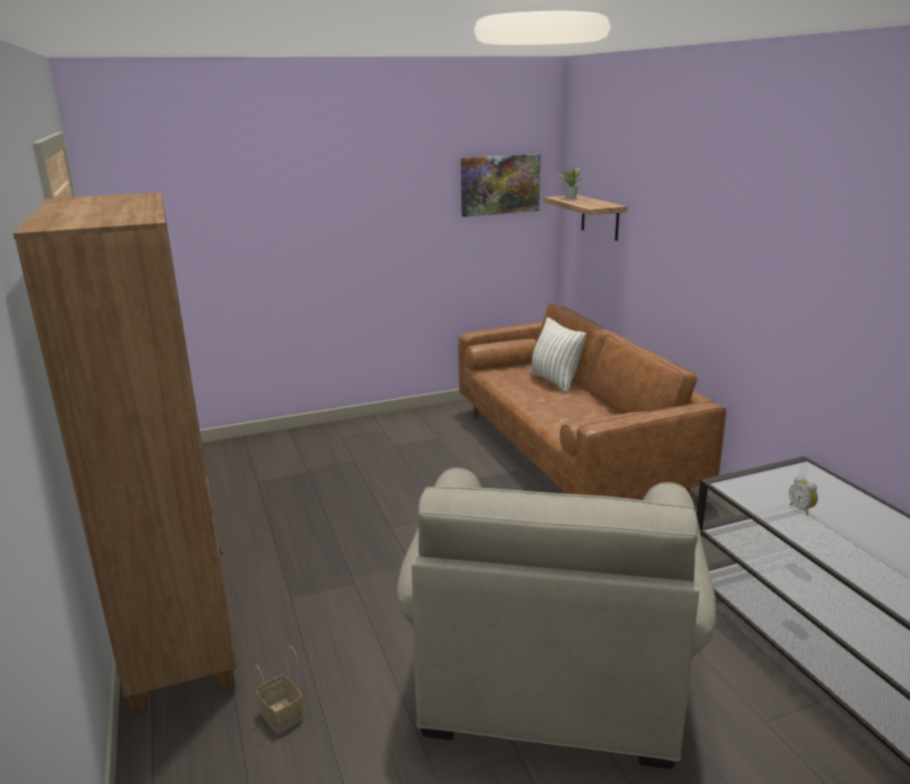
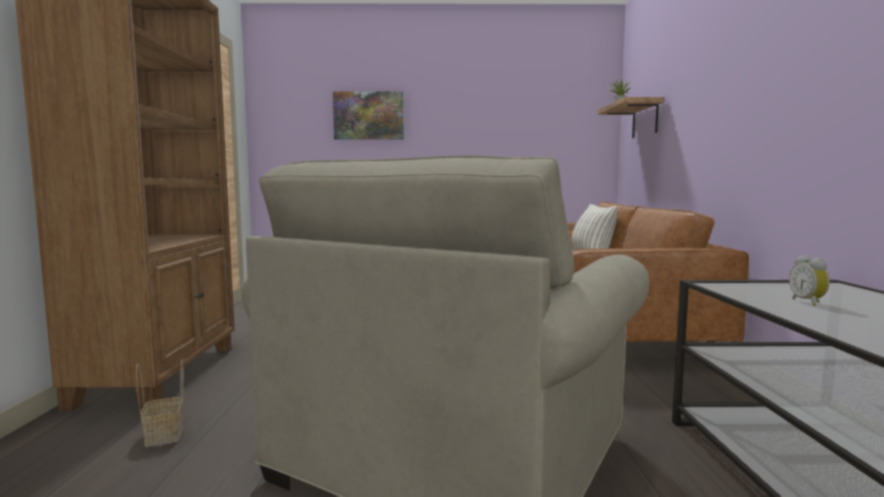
camera: 20 degrees right, 15 degrees down
picture [461,154,541,217] -> picture moved to [333,91,404,139]

